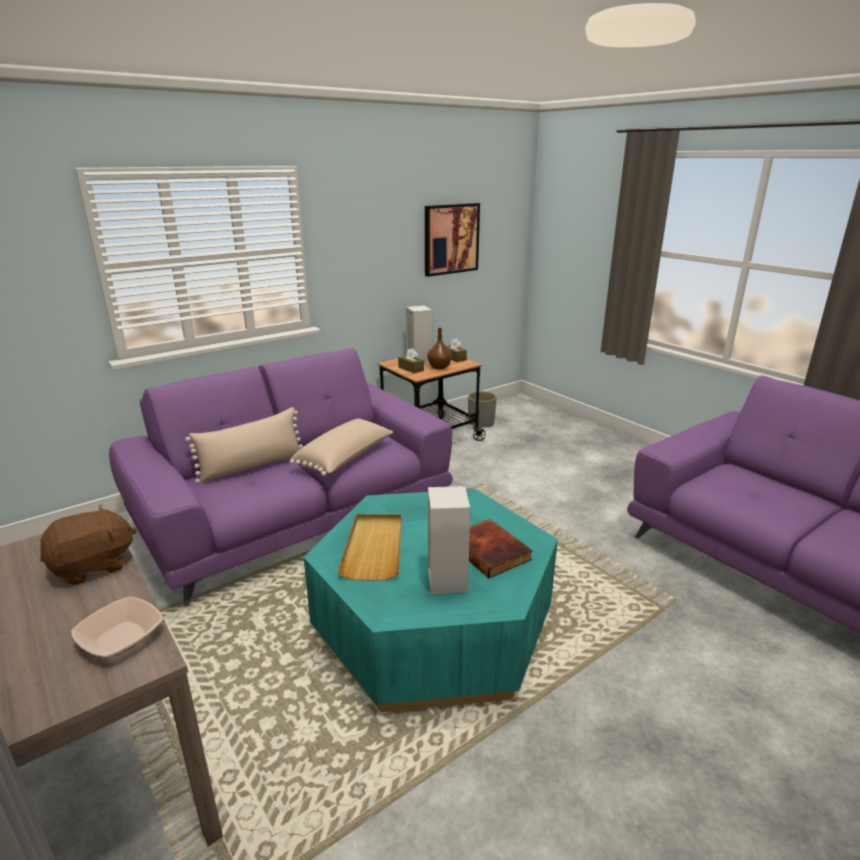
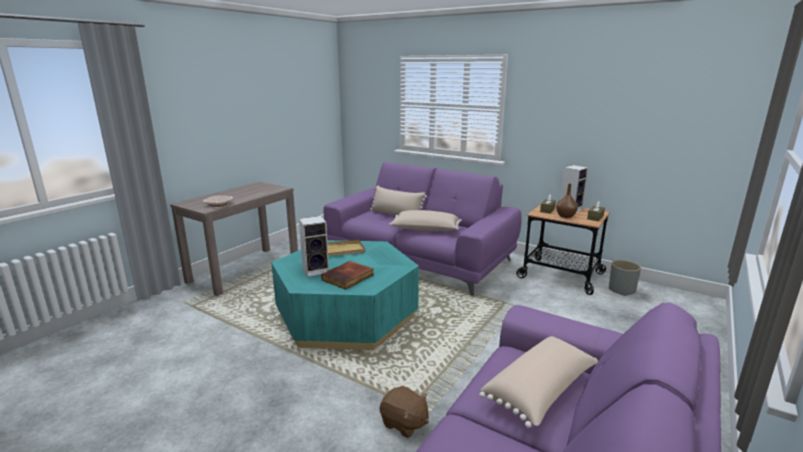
camera: 70 degrees right, 5 degrees down
brown plush toy [40,504,137,585] -> brown plush toy moved to [380,386,429,438]
picture [425,203,480,277] -> none
none -> beige pillow [479,336,598,428]

